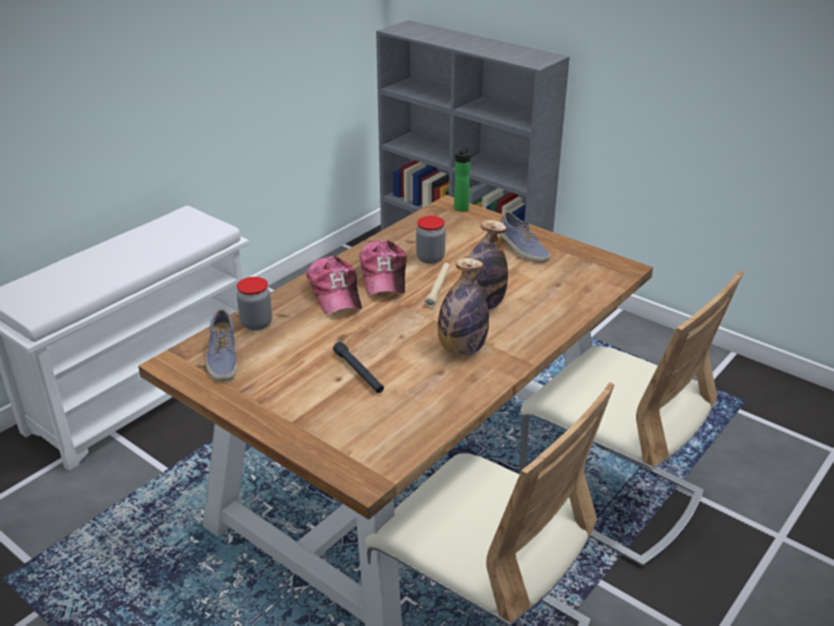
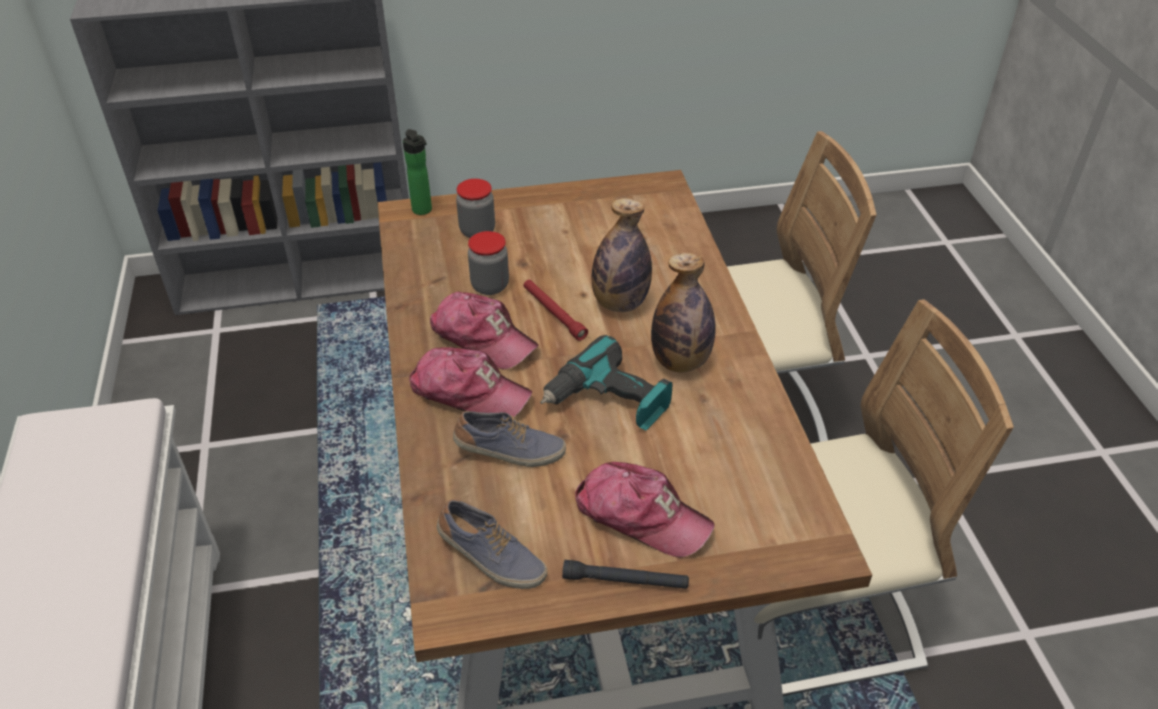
camera: 50 degrees left, 10 degrees up
jar [236,277,272,330] -> jar moved to [456,179,495,238]
black flashlight [333,342,384,393] -> black flashlight moved to [562,560,689,589]
beige flashlight [424,263,450,308] -> red flashlight [523,280,588,341]
shoe [500,211,551,263] -> shoe moved to [453,411,566,467]
none -> power drill [540,335,673,431]
none -> cap [575,462,715,558]

